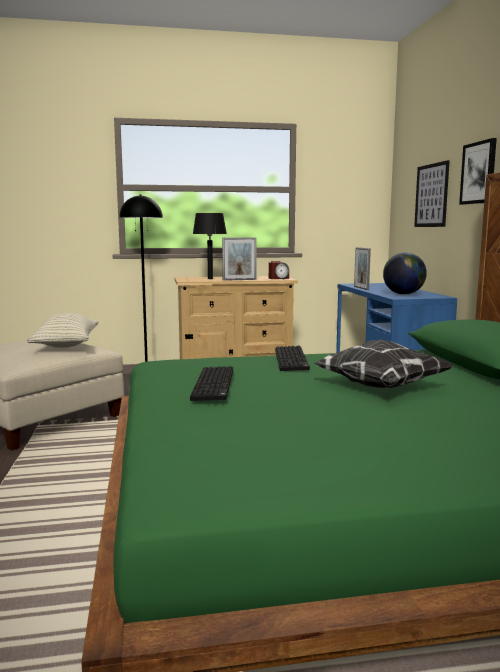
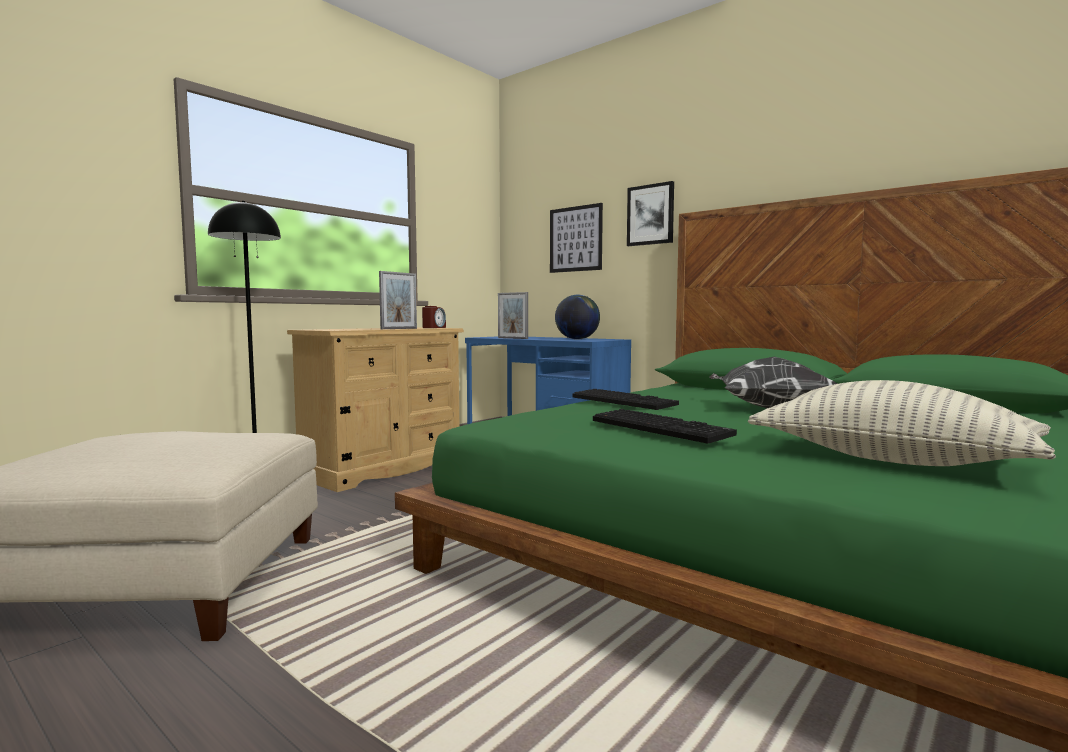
camera: 40 degrees left, 5 degrees down
pillow [27,313,99,348] -> pillow moved to [748,380,1056,466]
black table lamp [193,213,227,279] -> none

